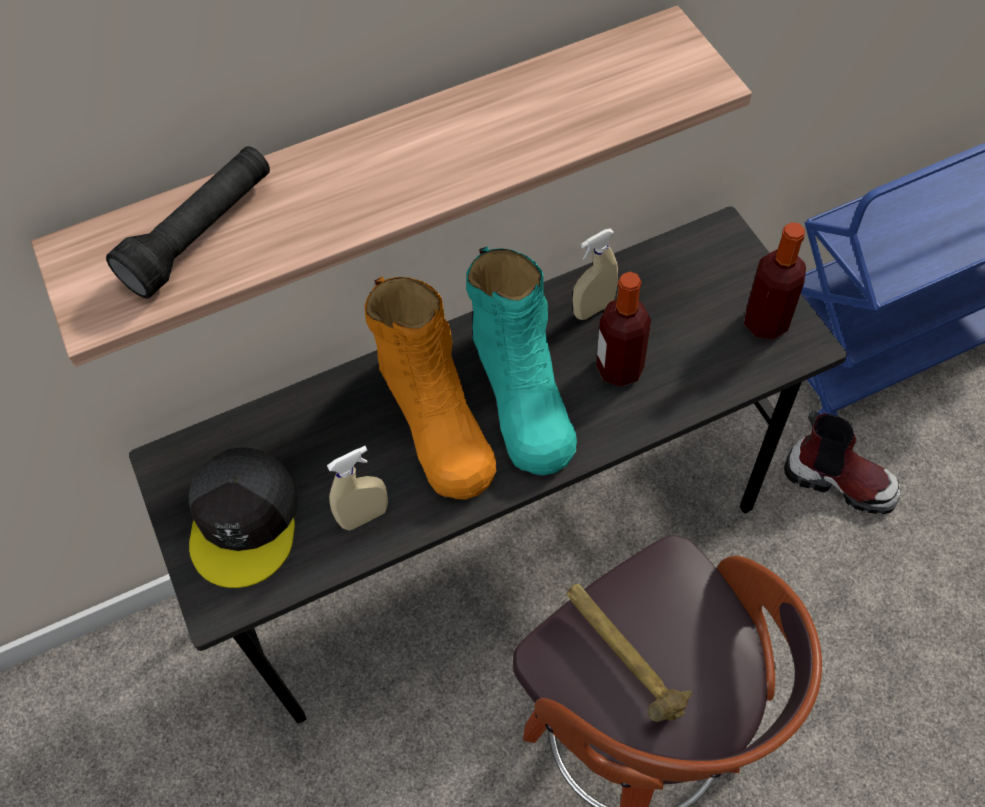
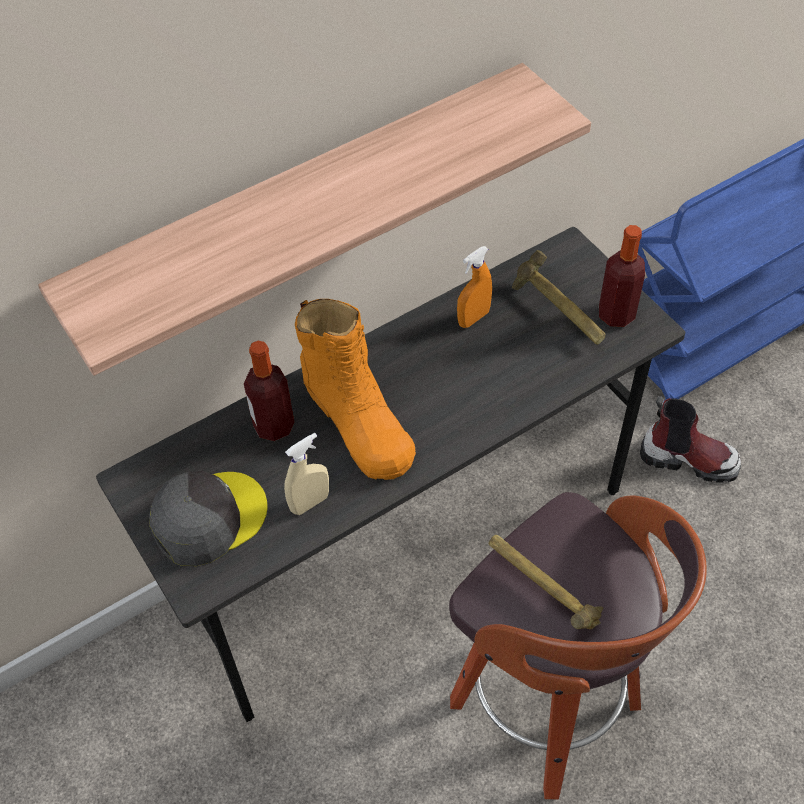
camera: 10 degrees left, 5 degrees down
black flashlight [106,146,270,298] -> none
grey cap [189,447,298,588] -> grey cap turned 120 degrees counterclockwise [149,471,268,566]
turquoise boot [466,246,577,475] -> none
beige spray bottle [572,229,618,320] -> orange spray bottle [457,246,492,328]
bottle [596,272,651,387] -> bottle moved to [244,340,294,441]
none -> hammer [512,250,605,345]

